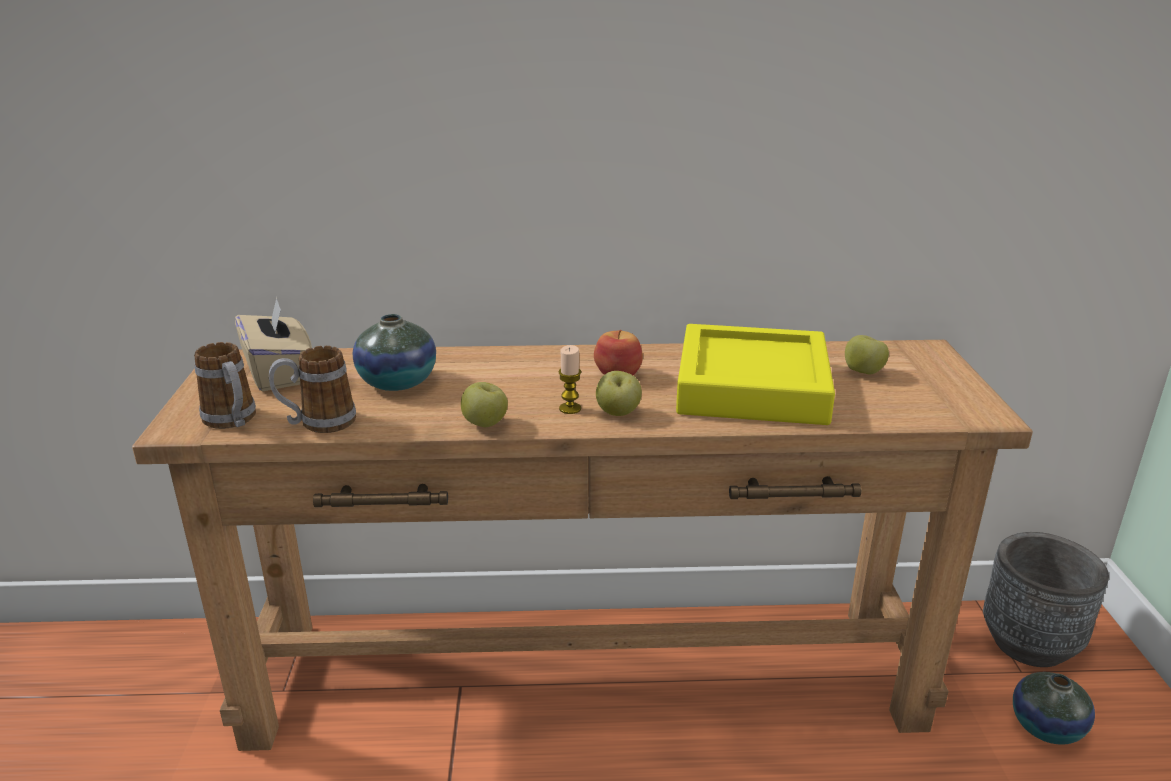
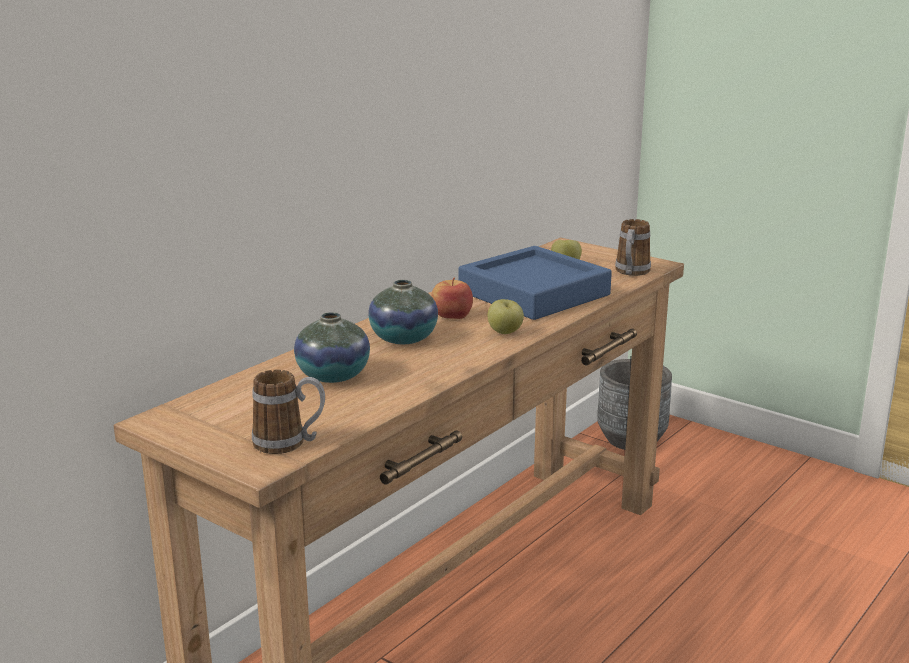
camera: 50 degrees left, 5 degrees down
beige tissue box [235,298,312,391] -> none
mug [269,346,356,433] -> mug moved to [615,219,651,276]
apple [461,382,508,427] -> none
candle [558,345,581,414] -> none
yellow tray [676,324,835,425] -> blue tray [459,246,612,320]
vase [1013,672,1095,745] -> vase moved to [368,280,438,344]

